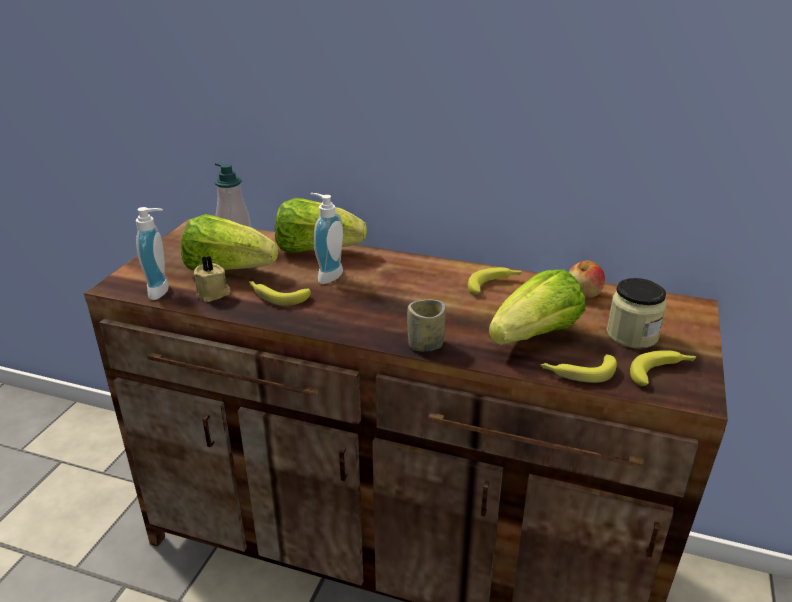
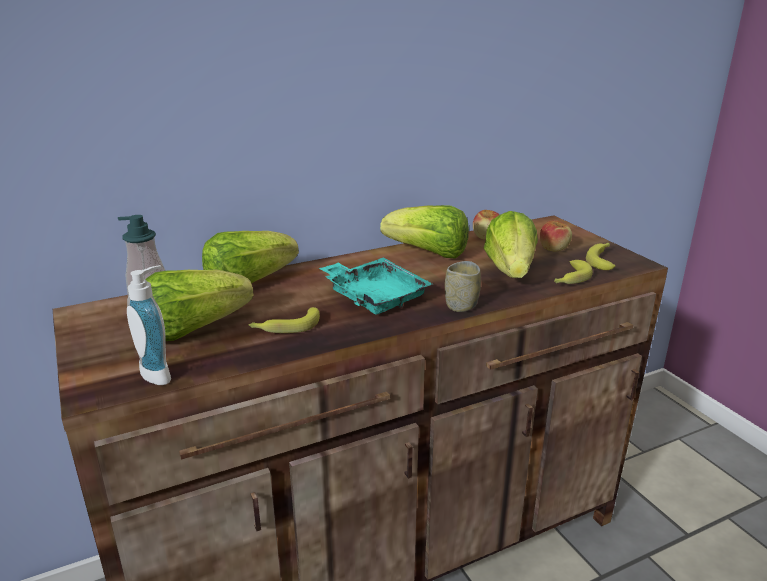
camera: 45 degrees left, 5 degrees down
beige candle [194,256,231,302] -> none
soap dispenser [311,193,343,284] -> none
banana [468,267,523,295] -> lettuce [380,205,469,258]
jar [607,278,667,349] -> apple [540,220,572,251]
none -> turquoise tray [319,258,432,315]

